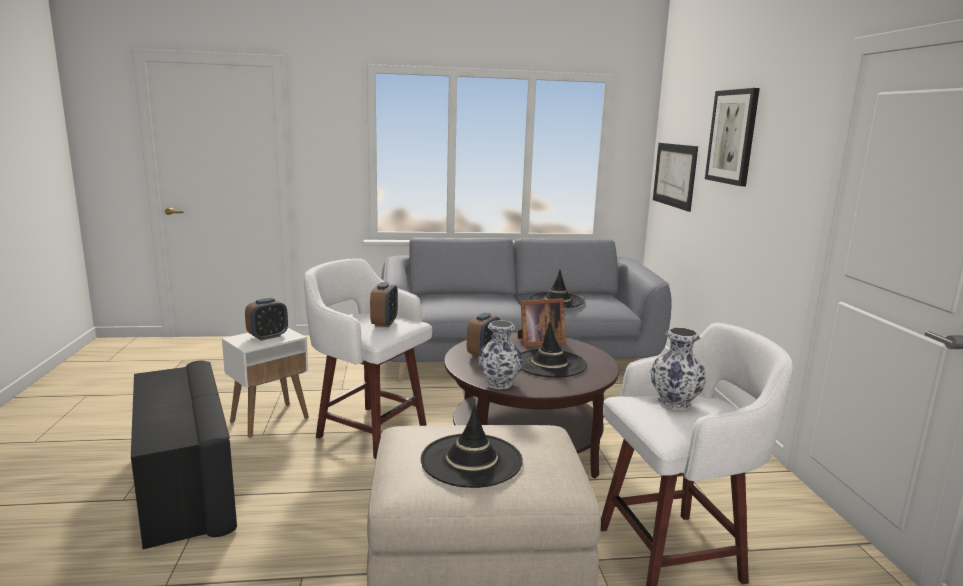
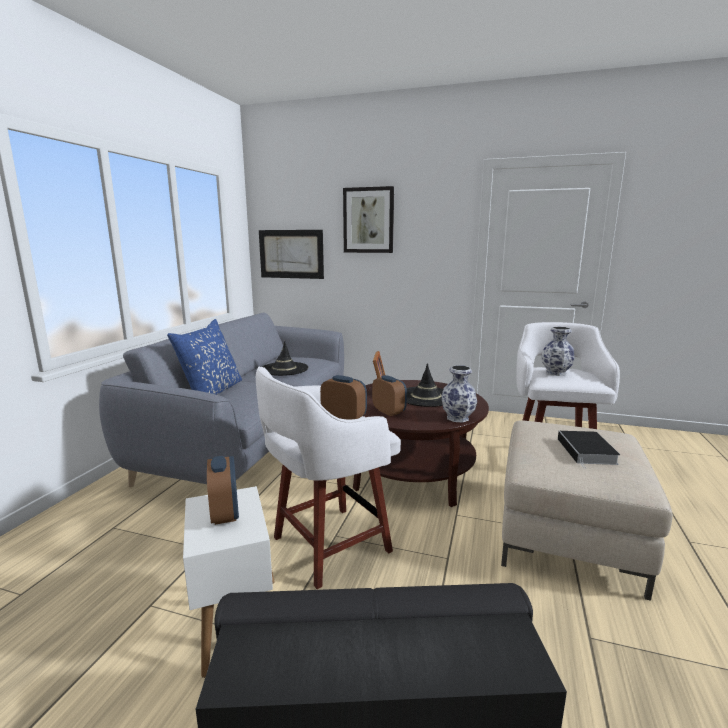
camera: 65 degrees left, 0 degrees up
black hat [421,405,523,488] -> book [558,431,620,469]
none -> blue pillow [167,319,242,395]

